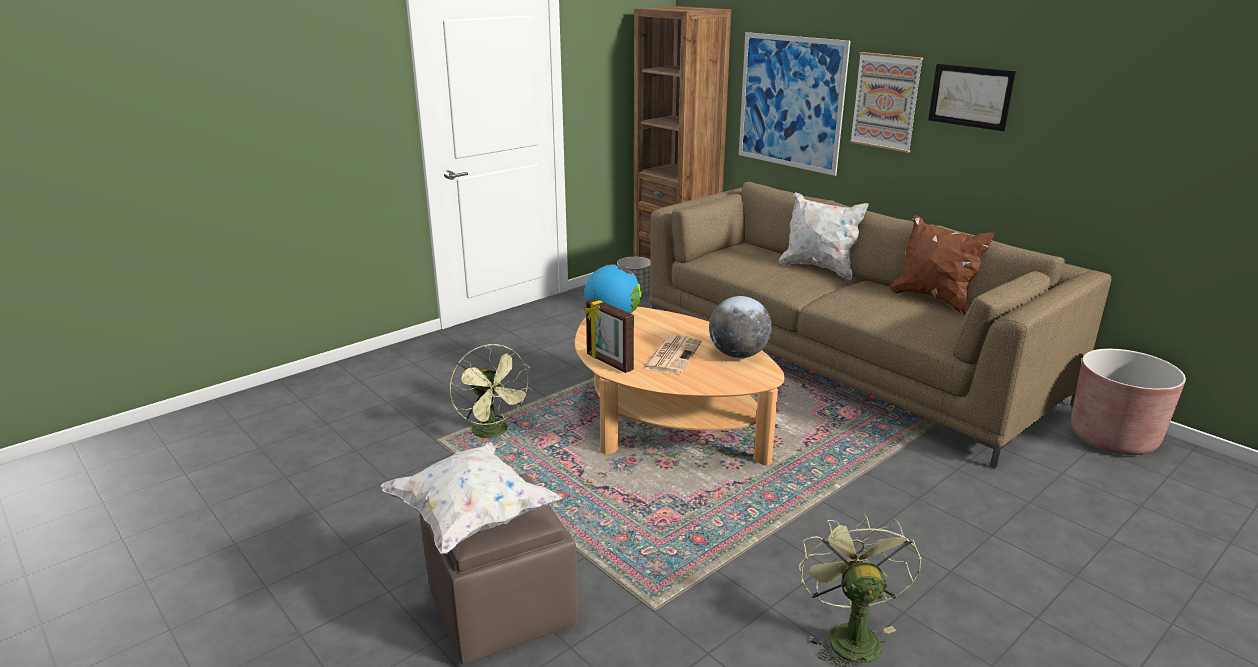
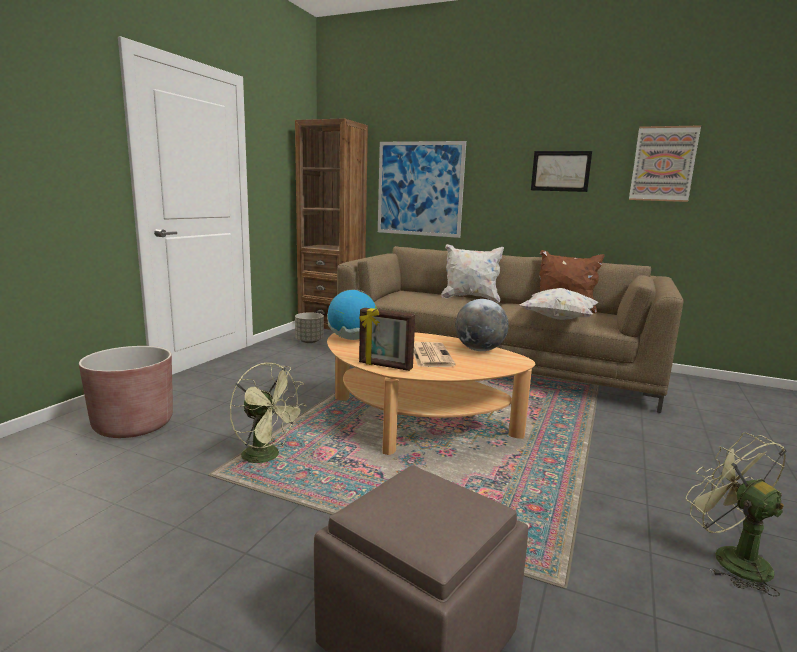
camera: 25 degrees left, 10 degrees down
white pillow [381,442,562,554] -> white pillow moved to [519,288,599,320]
picture [850,52,923,153] -> picture moved to [629,125,701,202]
brown planter [1071,349,1186,455] -> brown planter moved to [79,346,173,438]

